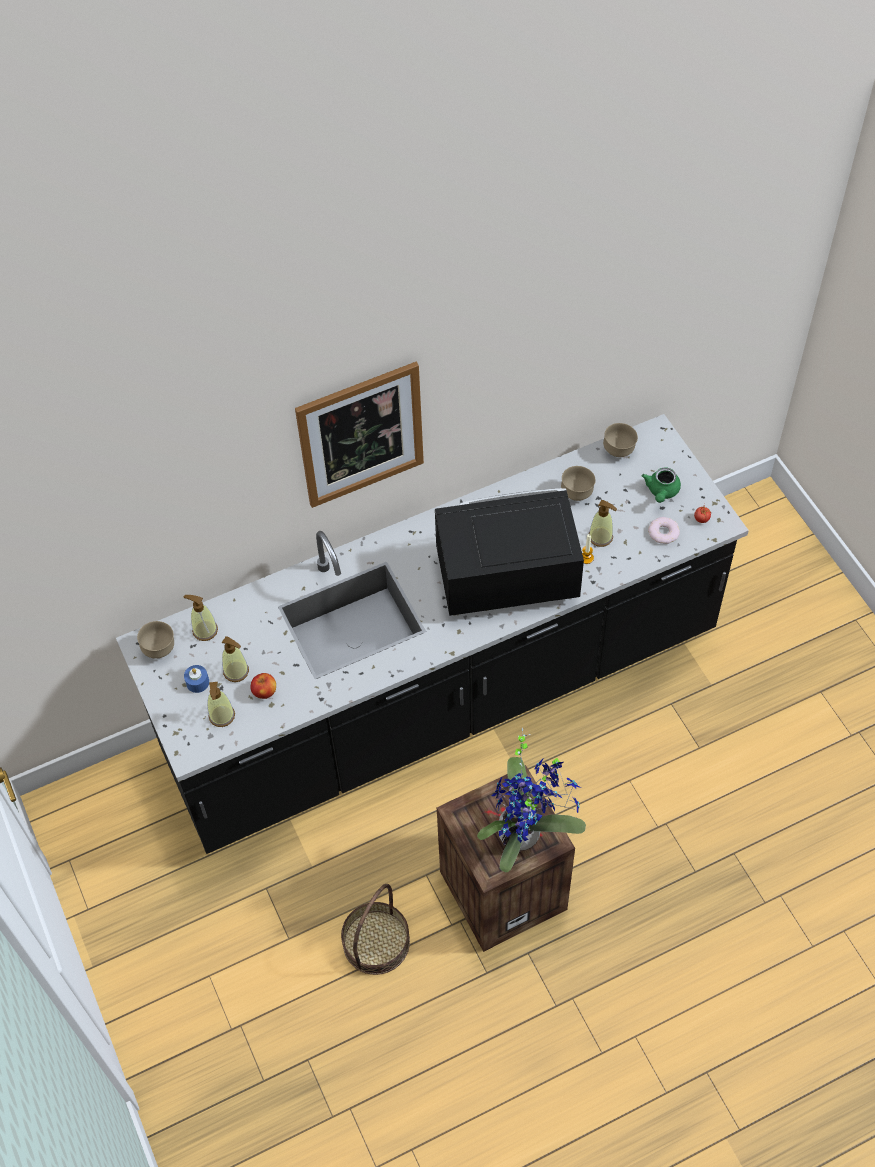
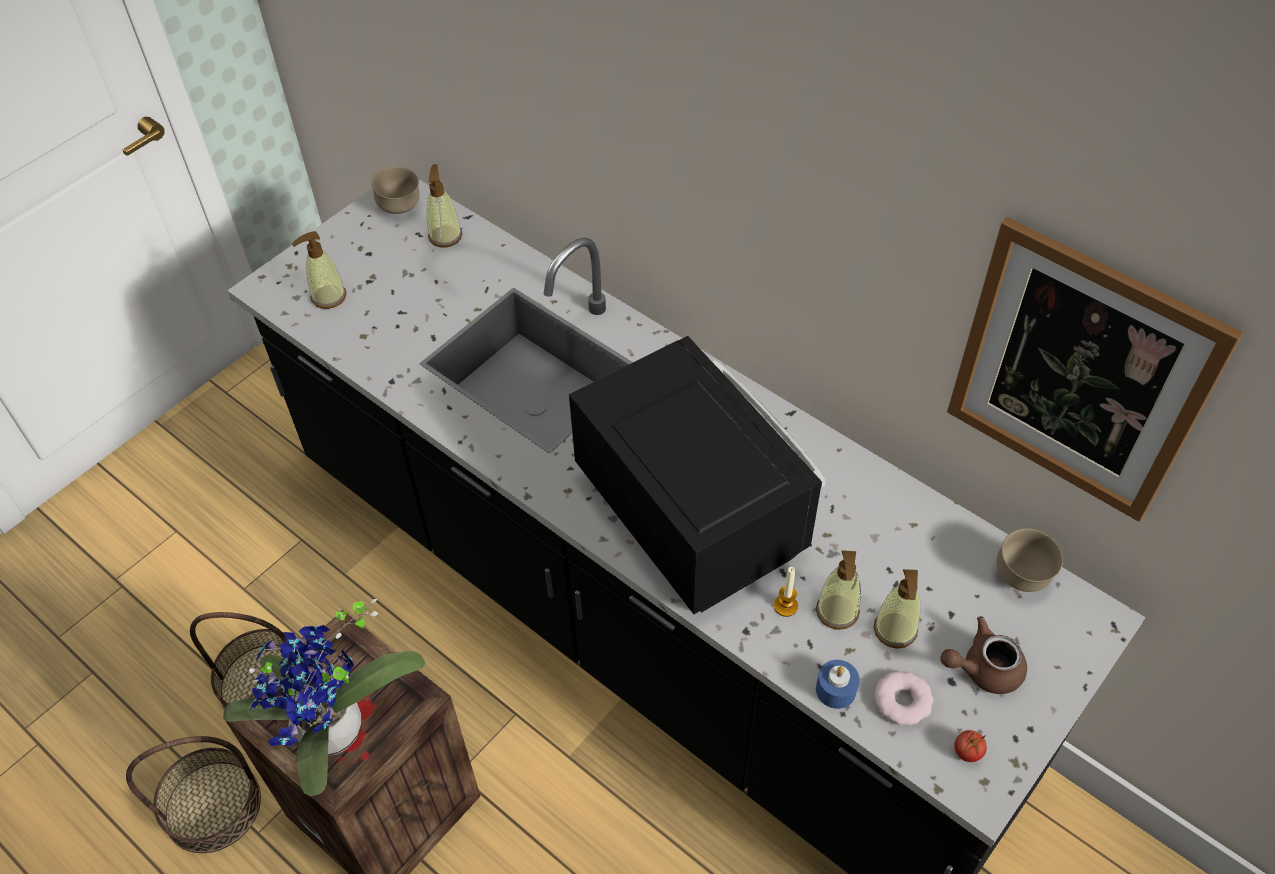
camera: 65 degrees right, 5 degrees down
blue candle [184,665,209,693] -> blue candle moved to [816,660,859,709]
soap dispenser [221,636,249,682] -> soap dispenser moved to [873,569,921,649]
apple [250,673,276,699] -> none
picture [295,362,424,508] -> picture moved to [947,217,1243,522]
brown bowl [561,466,596,501] -> none
green teapot [641,467,681,503] -> brown teapot [940,616,1027,694]
none -> basket [126,736,261,853]

